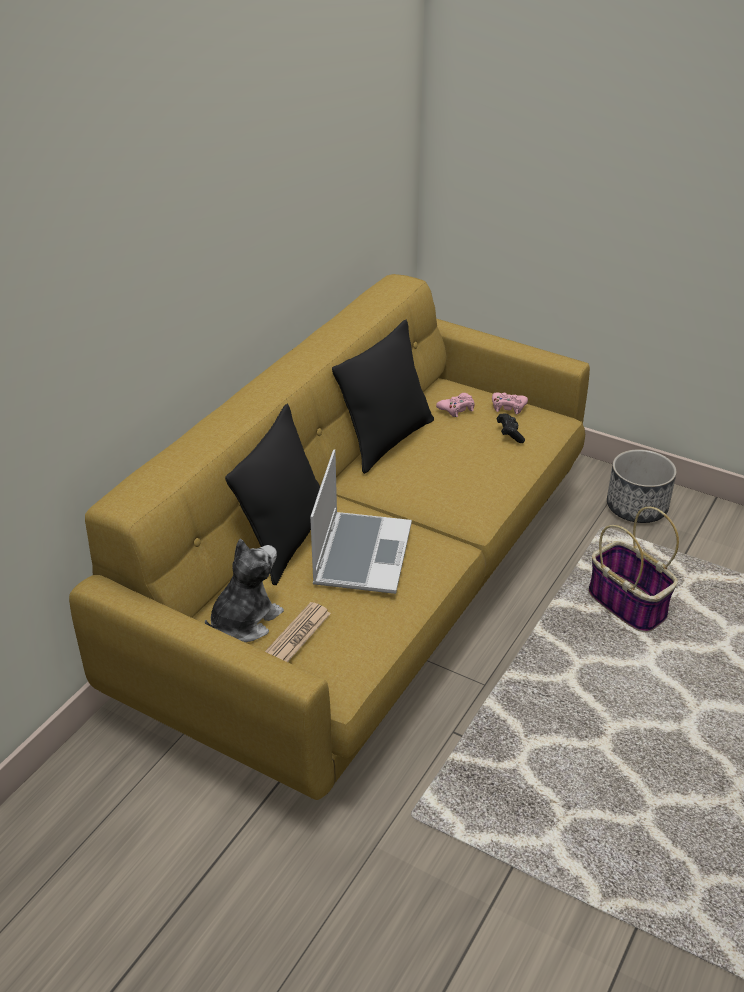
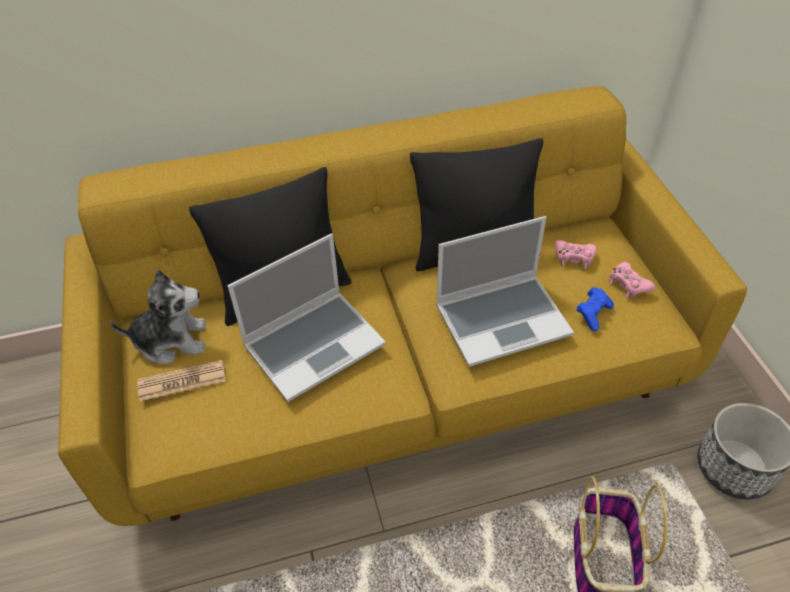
camera: 45 degrees right, 10 degrees up
black game controller [497,413,525,443] -> blue game controller [576,287,614,331]
none -> laptop [436,216,574,367]

